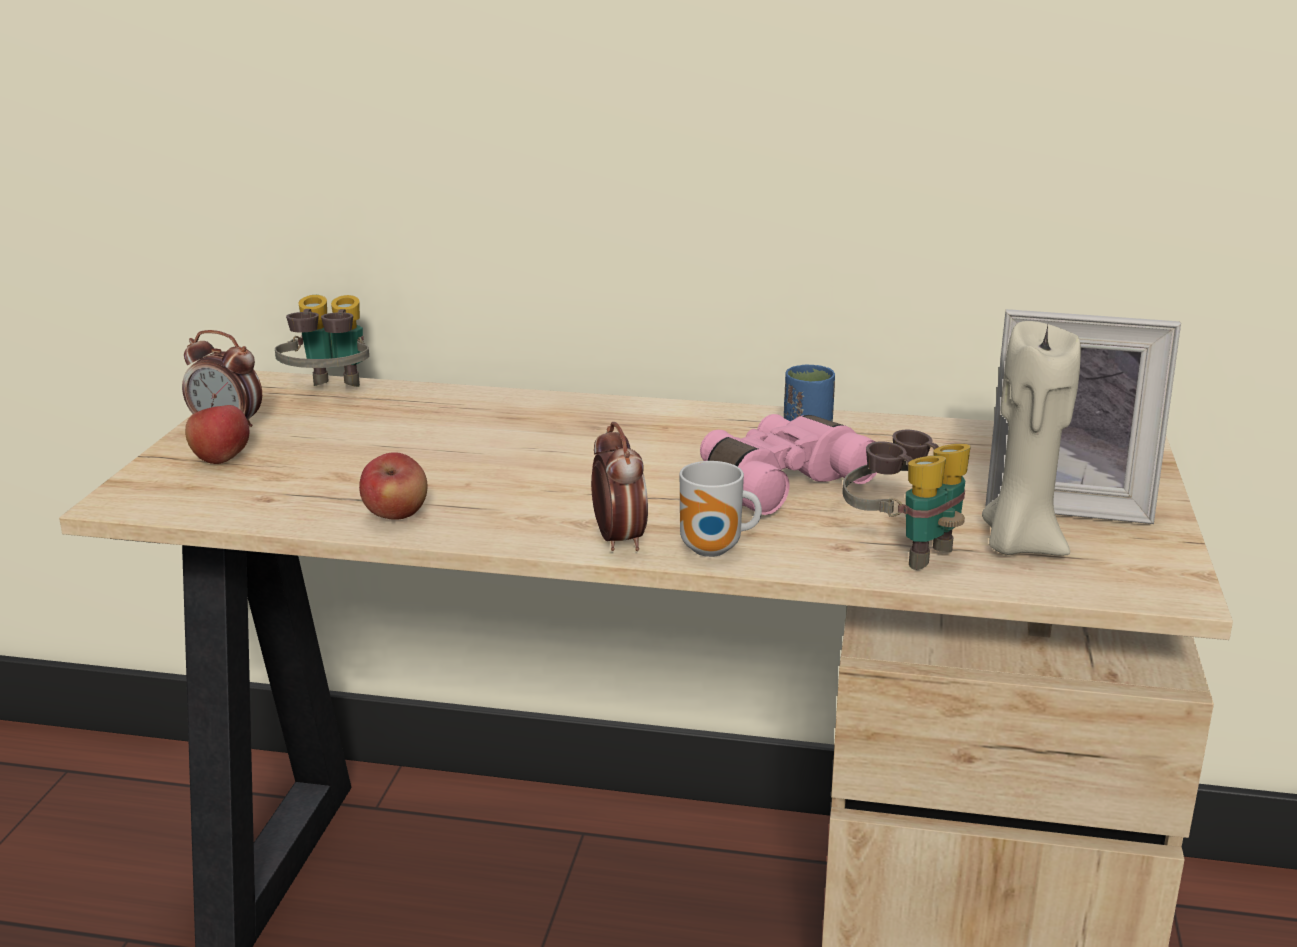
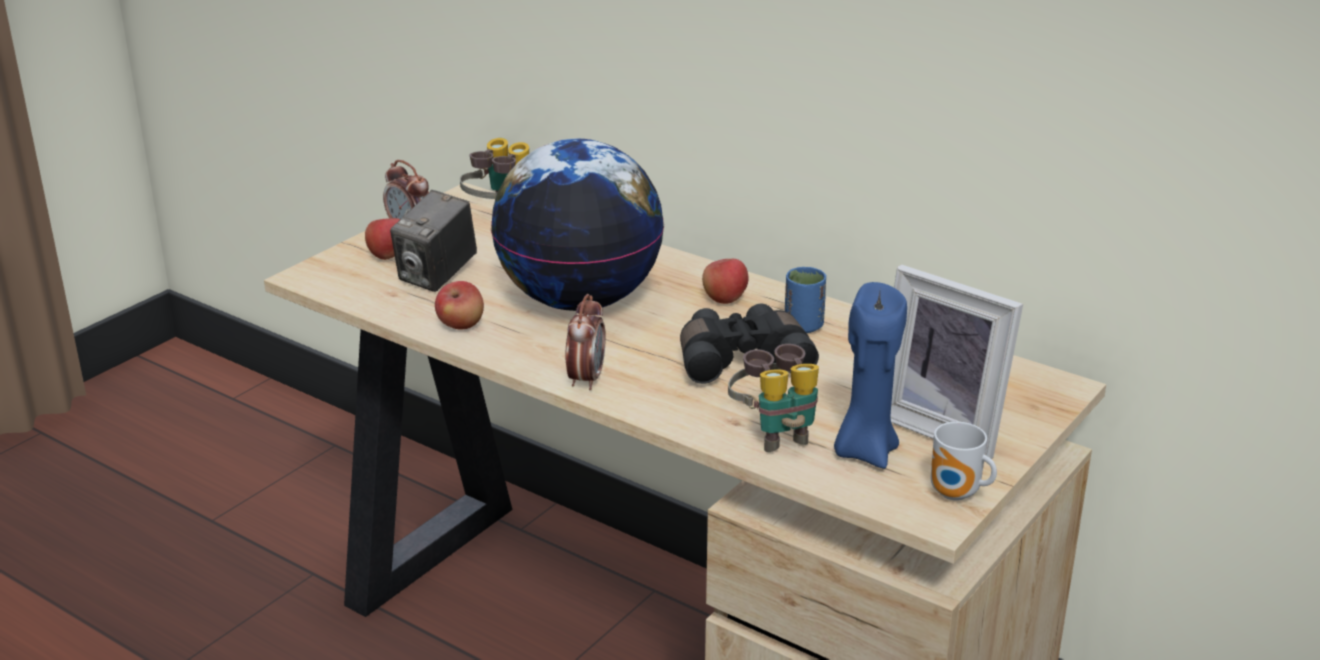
camera: 25 degrees right, 5 degrees up
mug [680,461,762,557] -> mug moved to [931,422,997,501]
pink binoculars [700,414,877,515] -> black binoculars [680,304,819,384]
beige candle [982,321,1081,555] -> blue candle [834,282,907,469]
none -> camera [390,190,477,292]
none -> globe [491,139,664,311]
none -> apple [702,259,749,304]

